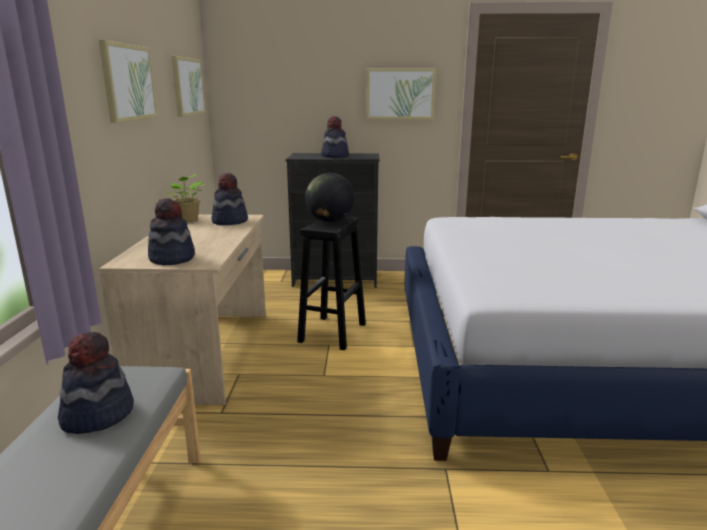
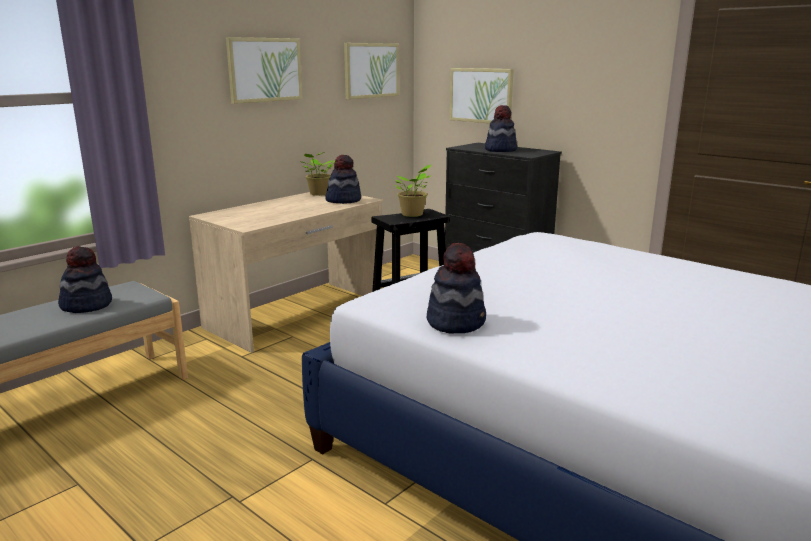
camera: 40 degrees right, 0 degrees up
hat [148,198,195,265] -> hat moved to [426,243,486,334]
globe [305,173,355,222] -> potted plant [394,165,432,217]
picture [366,68,436,120] -> picture moved to [450,68,514,123]

